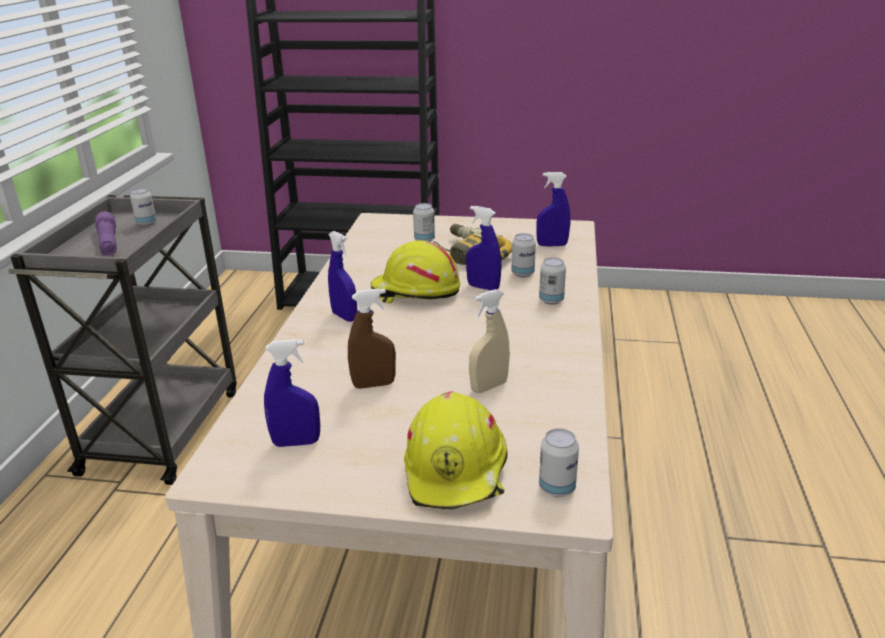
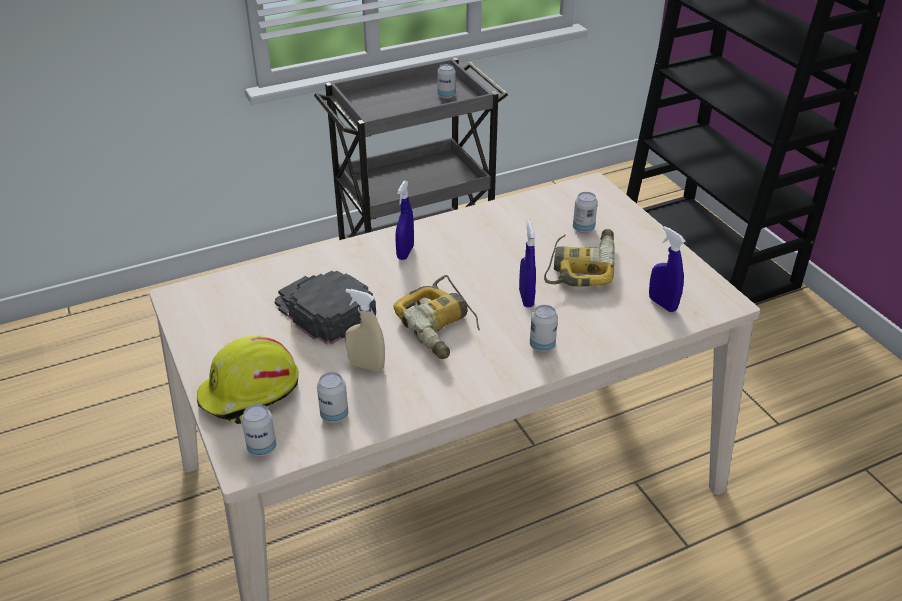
camera: 55 degrees right, 10 degrees up
purple flashlight [95,211,117,255] -> none
blue spray bottle [264,339,320,447] -> none
brown spray bottle [348,288,396,389] -> black cap [274,271,376,345]
yellow hard hat [371,241,460,303] -> none
can [511,233,536,277] -> can moved to [317,372,348,423]
none -> power drill [394,275,480,359]

